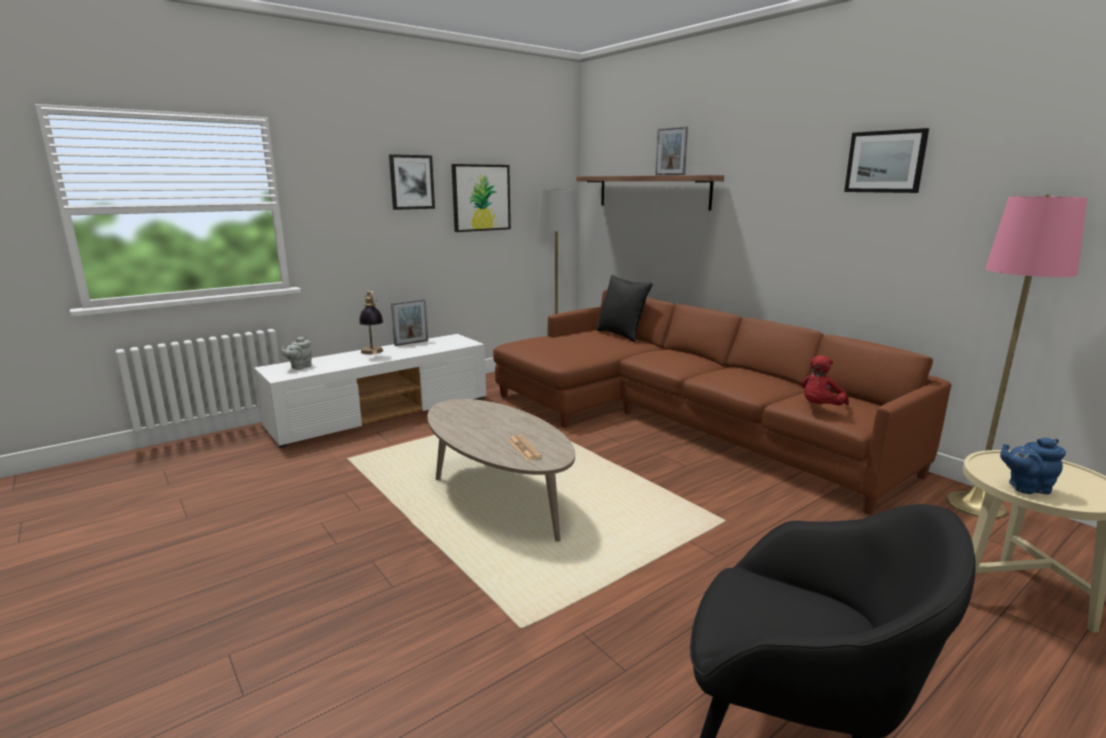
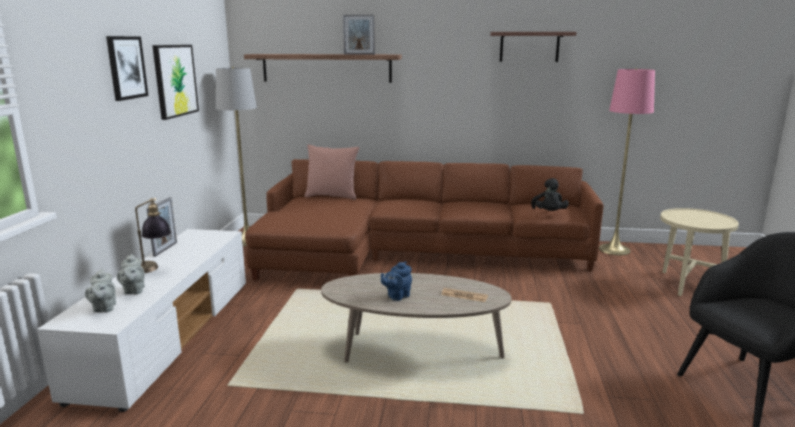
camera: 45 degrees left, 0 degrees up
black pillow [597,275,653,342] -> pink pillow [305,145,359,200]
red plush toy [801,355,849,406] -> black plush toy [531,178,569,211]
picture [844,128,929,193] -> shelf [490,32,577,62]
blue teapot [1000,438,1066,494] -> blue teapot moved to [381,261,412,301]
none -> grey teapot [117,254,145,294]

